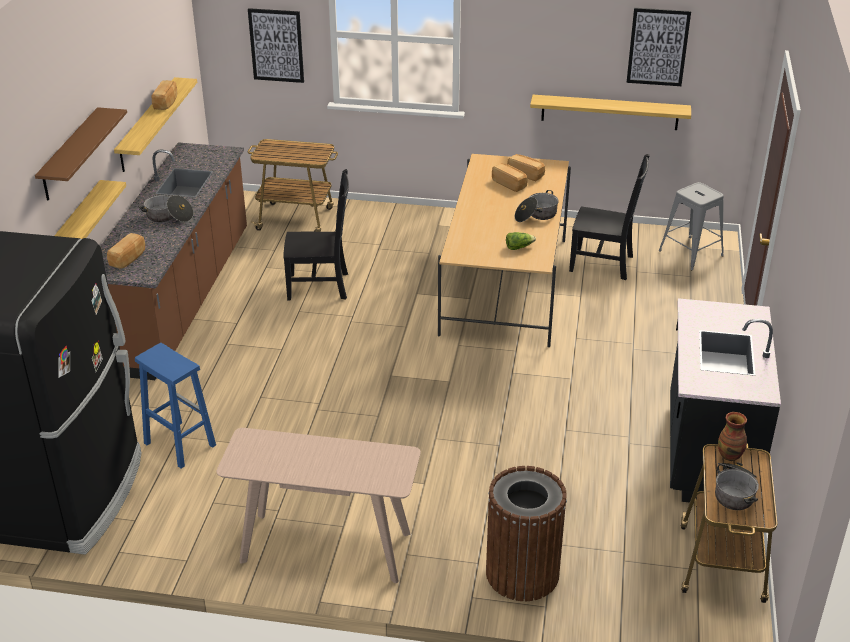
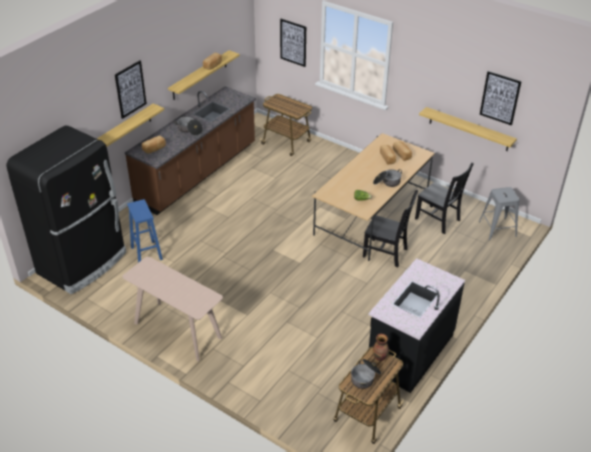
camera: 25 degrees right, 5 degrees up
brown shelf [35,107,127,201] -> picture [115,60,147,119]
black chair [283,169,349,300] -> black chair moved to [363,190,418,268]
brown trash can [486,466,567,601] -> none

